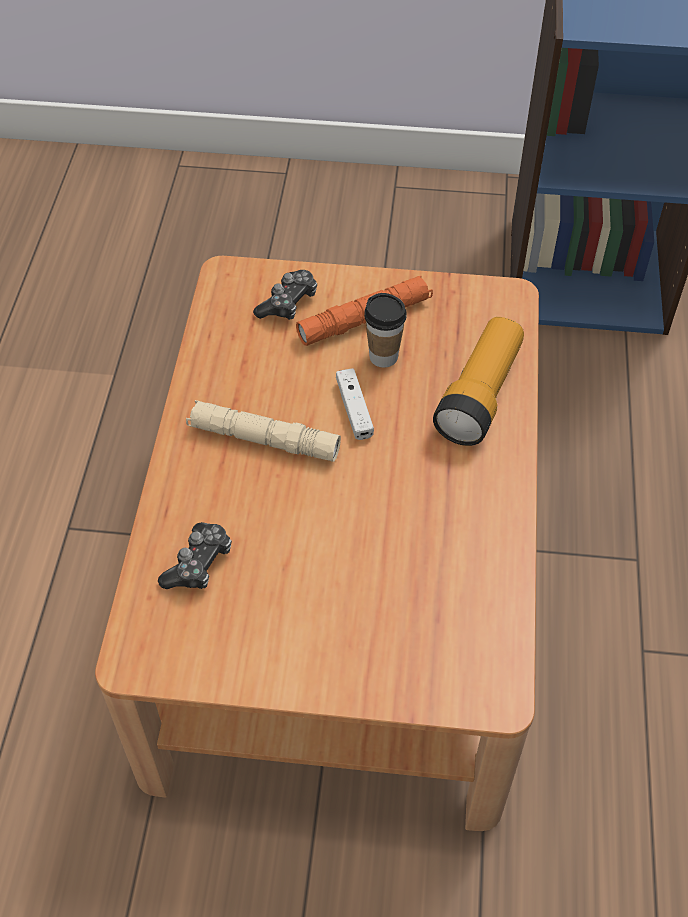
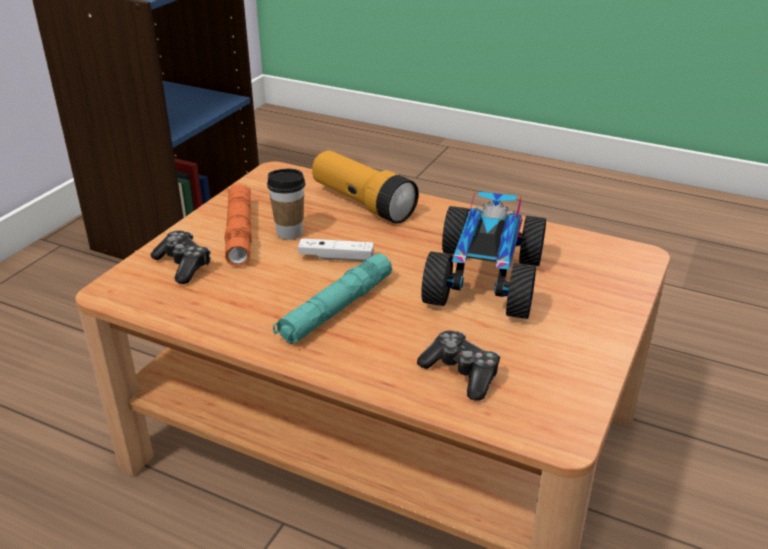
camera: 70 degrees left, 20 degrees down
beige flashlight [186,400,341,462] -> turquoise flashlight [273,253,392,344]
none -> toy car [421,191,546,319]

